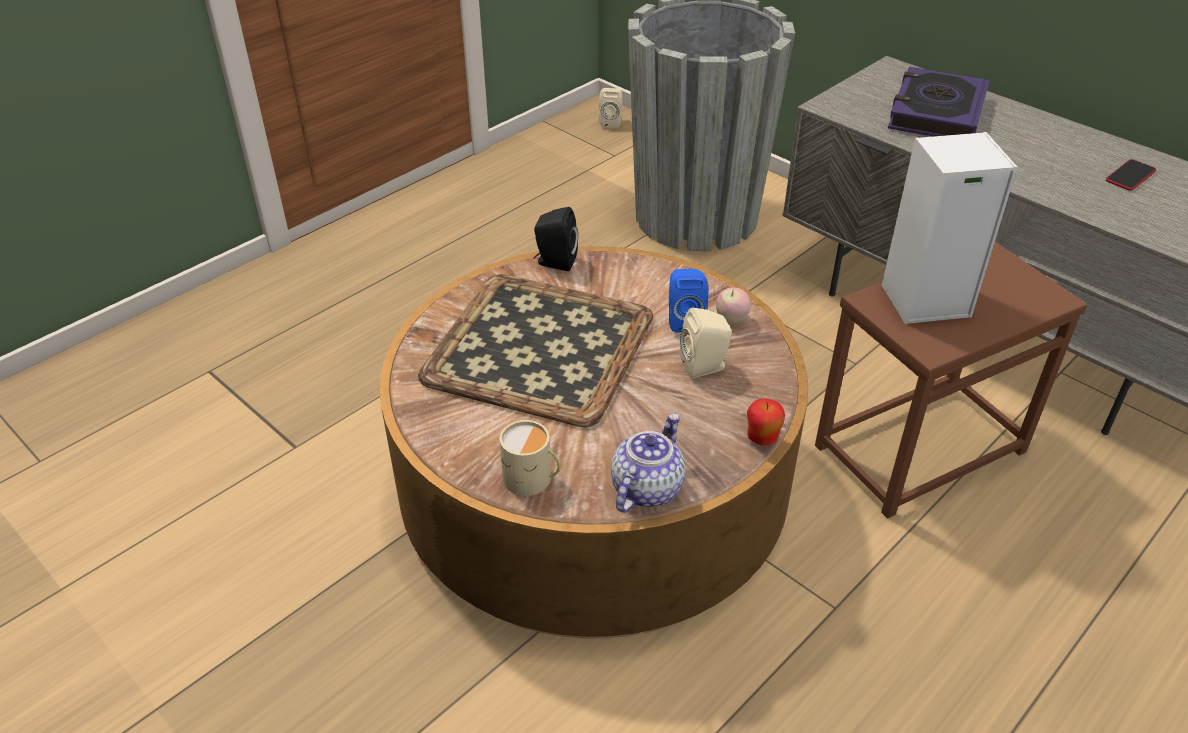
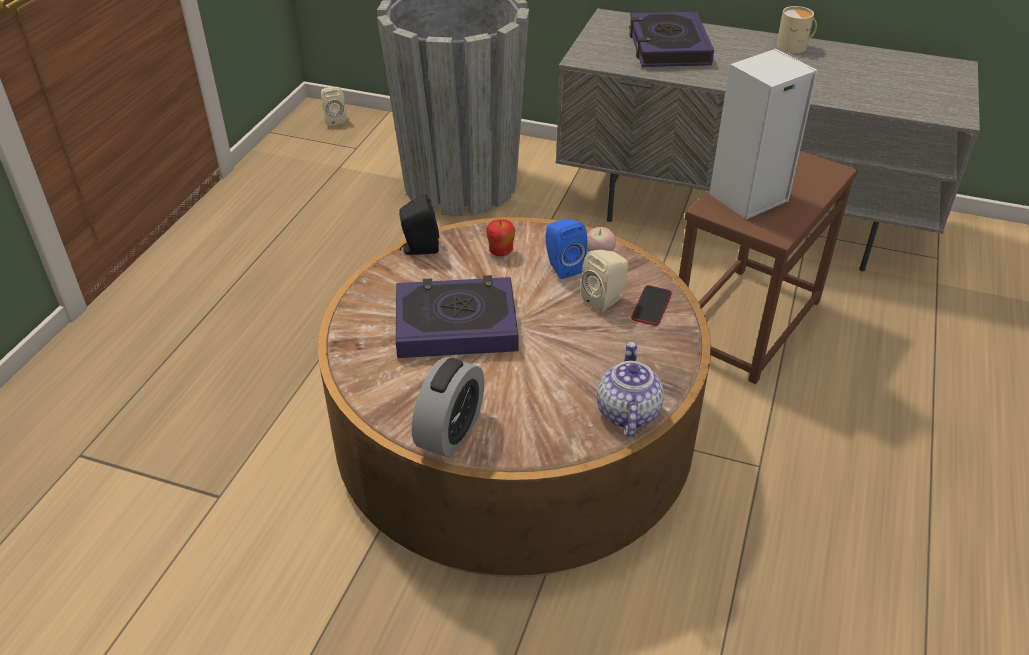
camera: 25 degrees left, 0 degrees up
tray [418,274,653,427] -> book [396,275,518,358]
beige mug [499,420,561,496] -> beige mug moved to [776,6,817,53]
apple [747,398,785,445] -> apple moved to [486,219,515,256]
phone [1106,159,1156,191] -> phone moved to [631,285,672,326]
none -> alarm clock [412,357,484,458]

